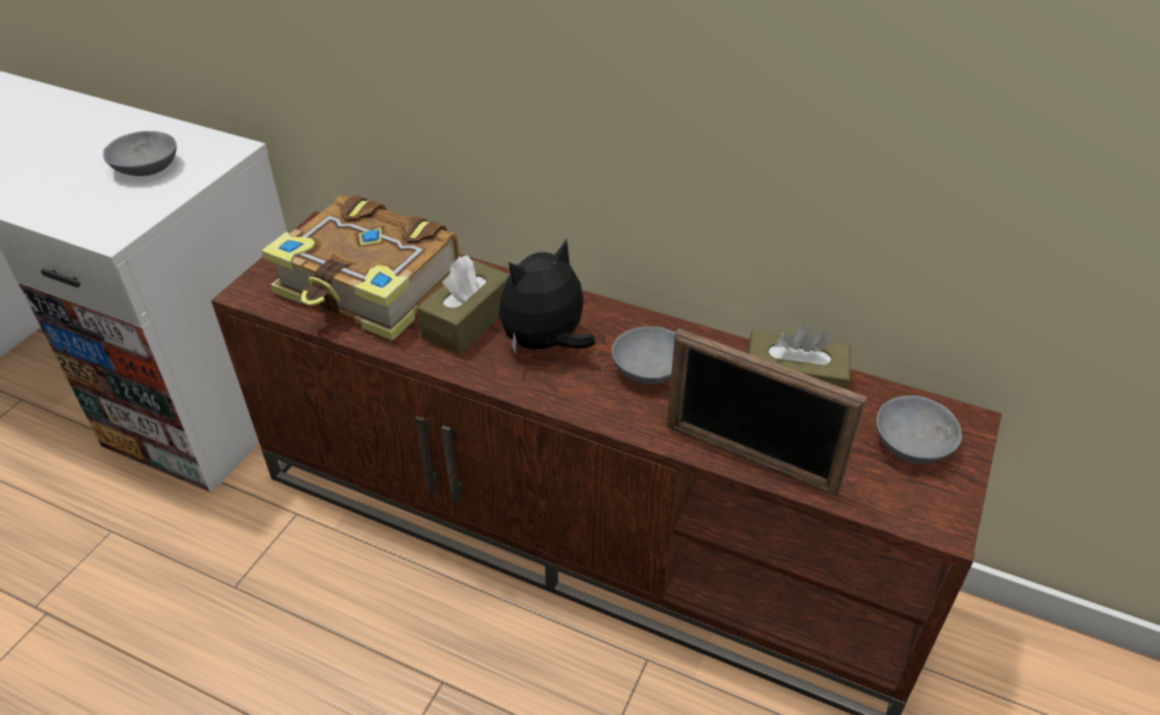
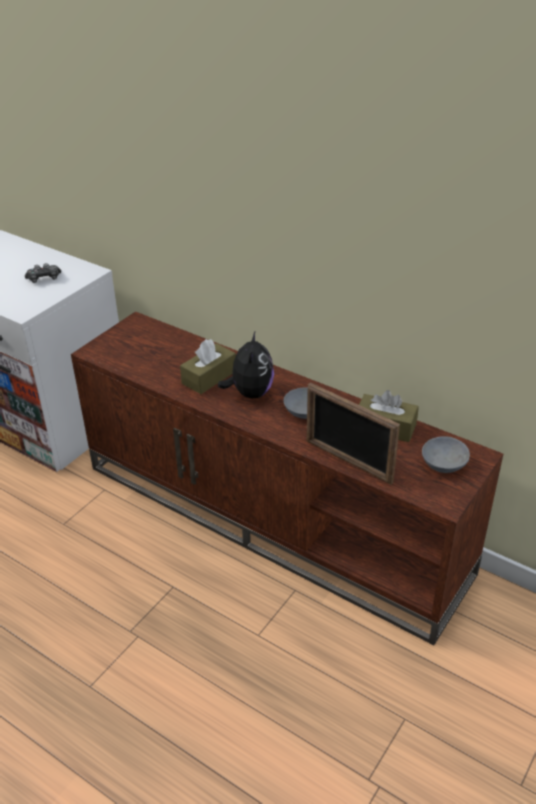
camera: 10 degrees right, 5 degrees down
grey bowl [103,131,177,176] -> game controller [25,263,61,283]
book [261,195,460,341] -> none
plush toy [499,238,596,353] -> plush toy turned 120 degrees clockwise [218,330,274,398]

